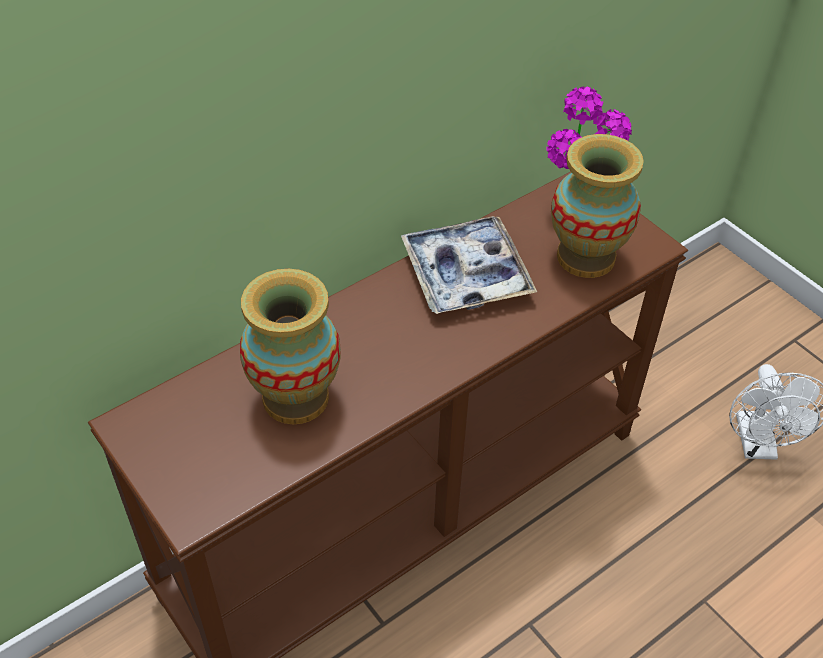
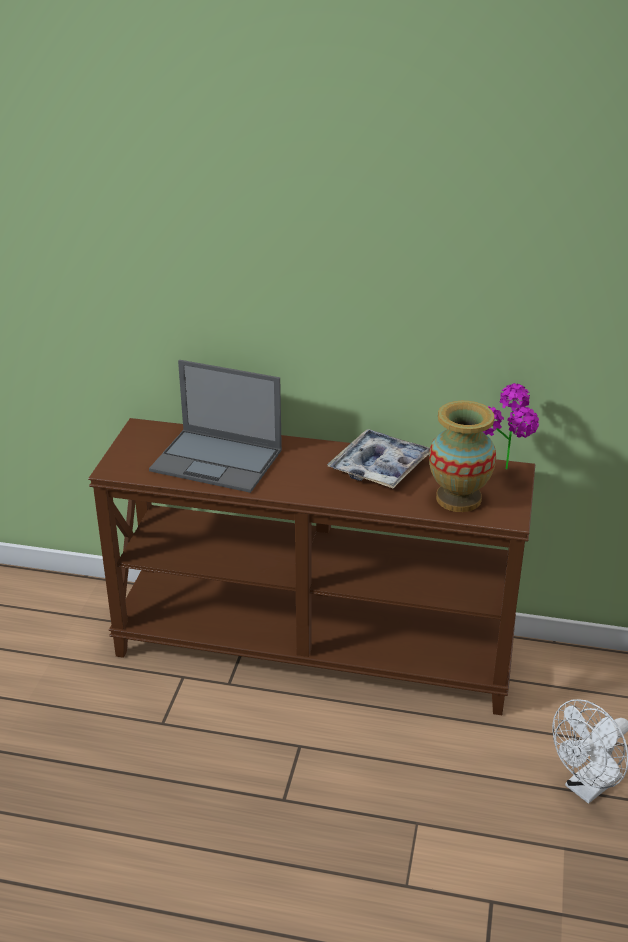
camera: 50 degrees right, 15 degrees down
vase [240,269,341,424] -> laptop [149,360,282,493]

